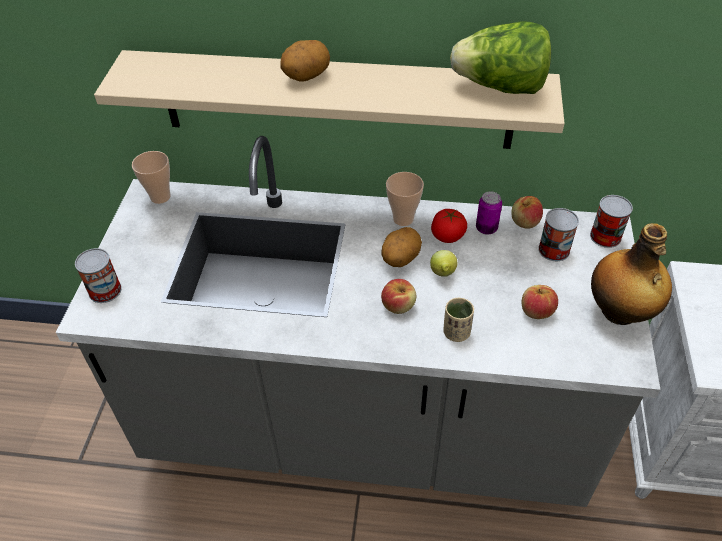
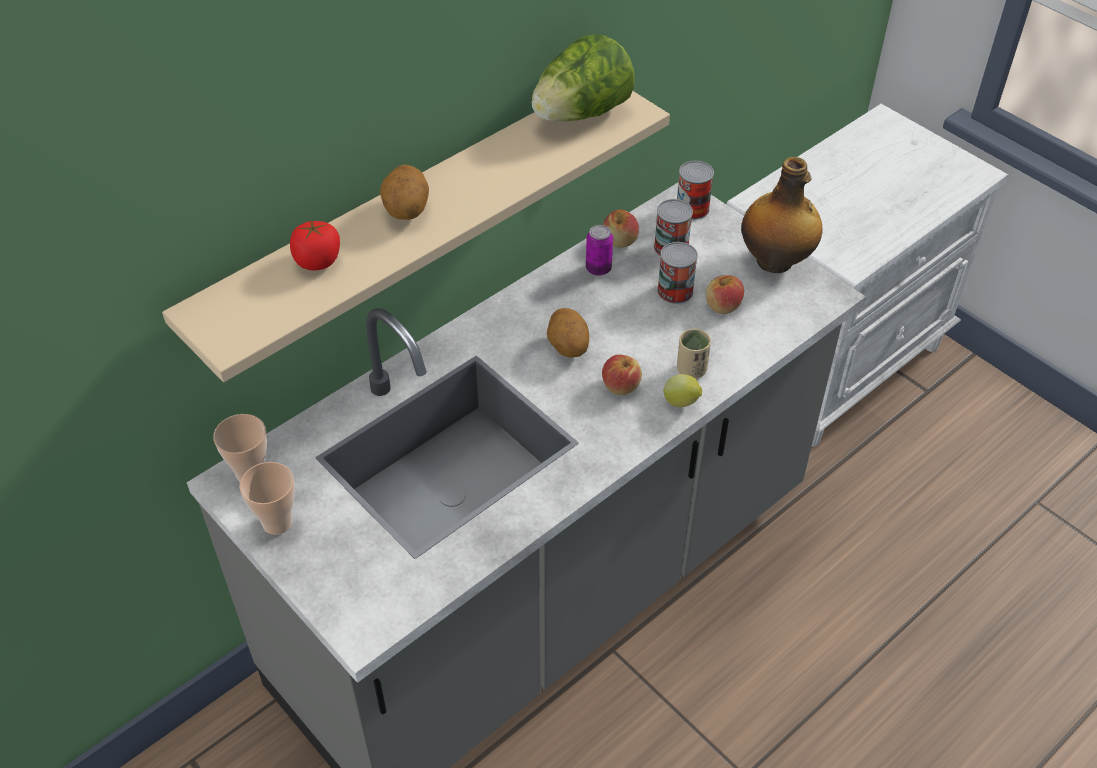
camera: 50 degrees left, 0 degrees up
can [75,248,122,303] -> can moved to [657,242,698,304]
cup [386,172,424,226] -> cup moved to [240,462,295,535]
lemon [430,250,457,277] -> lemon moved to [664,374,702,407]
tomato [431,209,467,243] -> tomato moved to [290,219,340,270]

